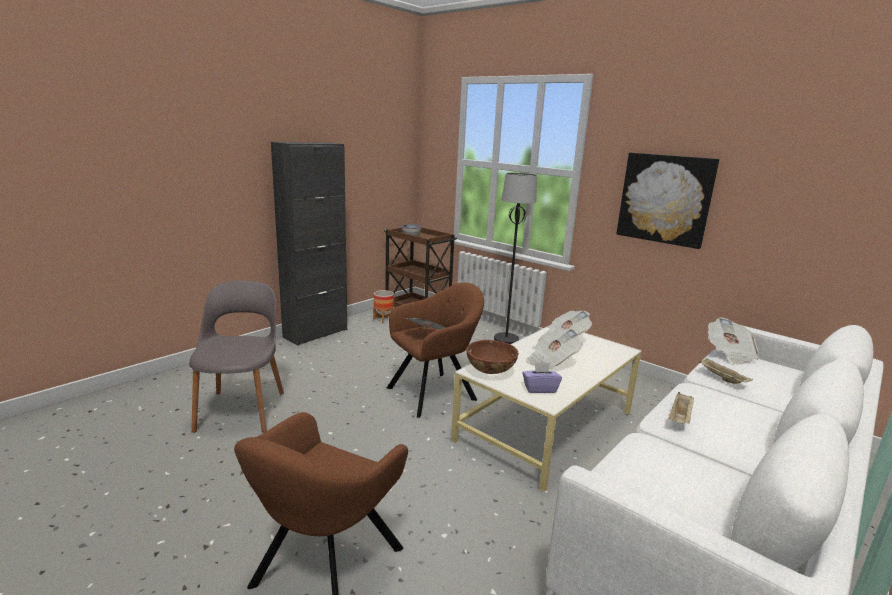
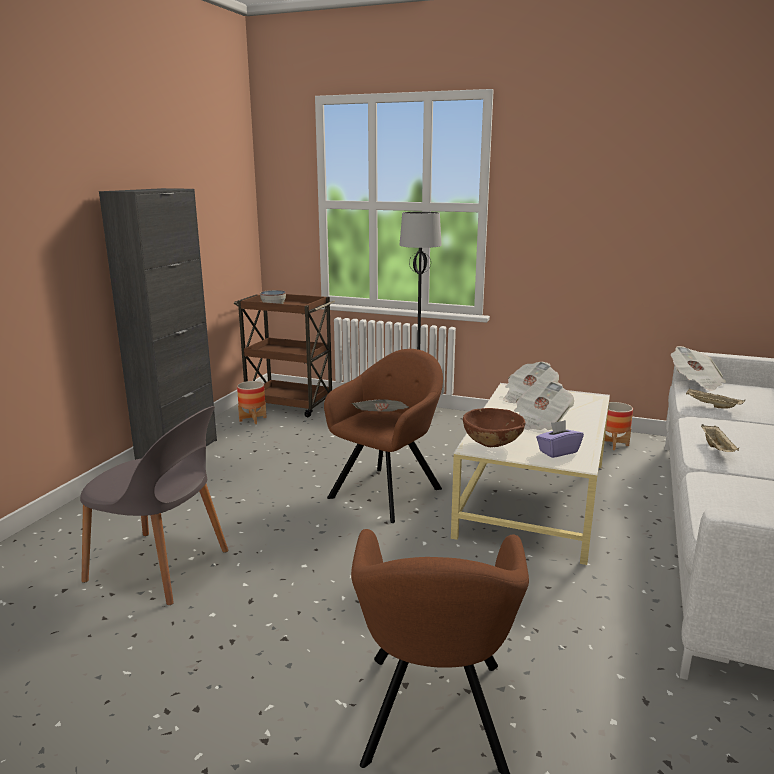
camera: 20 degrees left, 0 degrees up
grey chair [189,281,284,433] -> grey chair turned 135 degrees clockwise [80,406,228,605]
picture [616,153,719,249] -> none
none -> planter [605,402,633,450]

